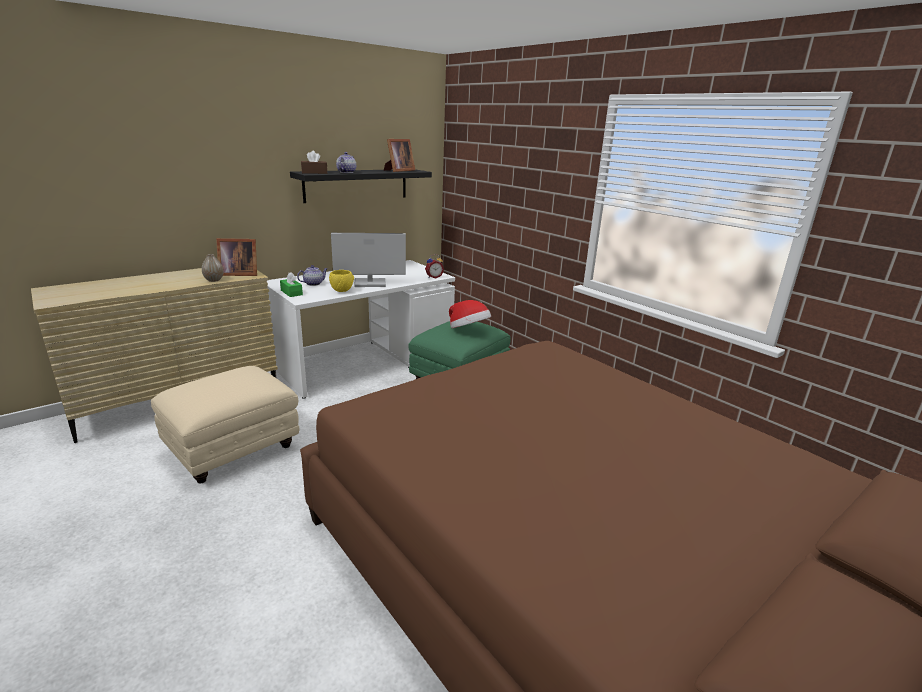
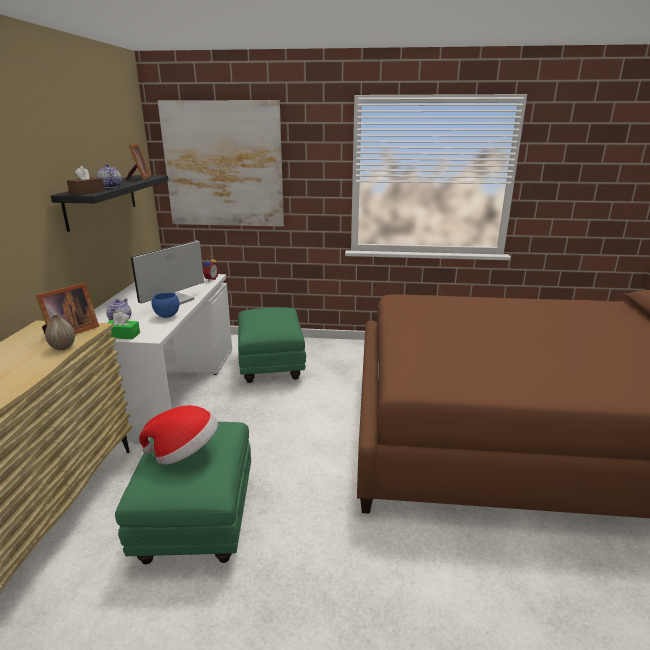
camera: 45 degrees left, 0 degrees up
beige ottoman [151,366,299,483] -> green ottoman [115,422,251,564]
yellow bowl [329,270,354,292] -> blue bowl [151,293,179,318]
hat [449,300,491,328] -> hat moved to [139,405,218,465]
none -> picture [158,100,284,227]

